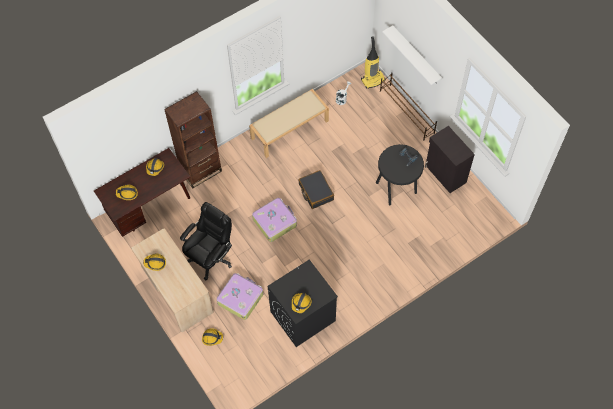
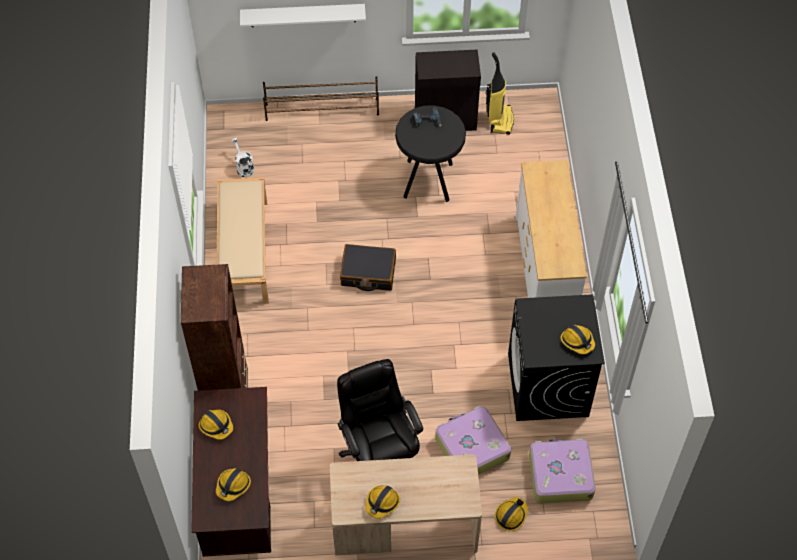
camera: 60 degrees left, 5 degrees down
suitcase [252,198,297,242] -> suitcase moved to [529,439,596,504]
vacuum cleaner [361,36,386,89] -> vacuum cleaner moved to [486,52,514,135]
none -> white dresser [516,160,587,298]

